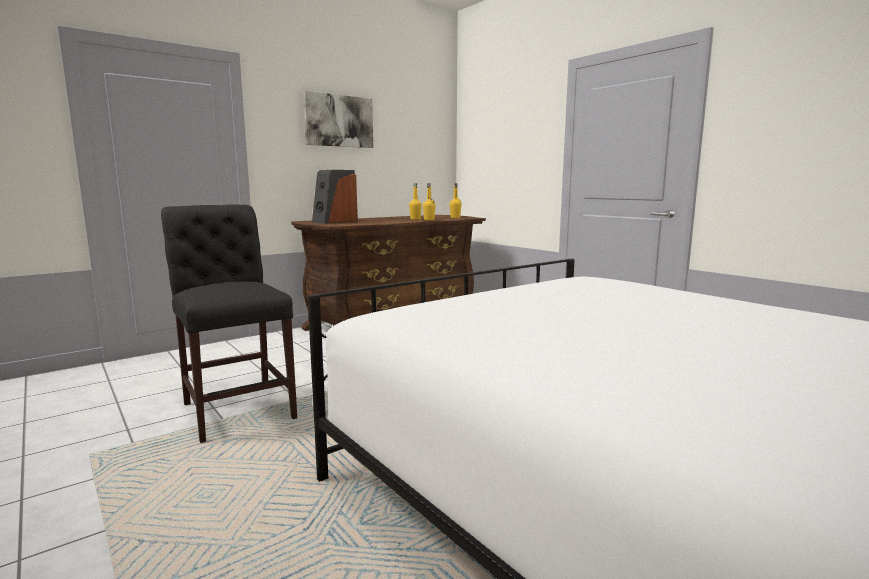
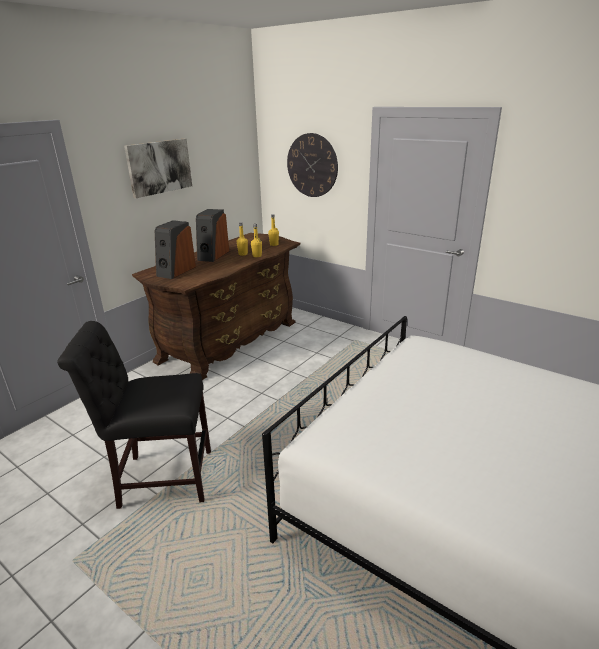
camera: 15 degrees left, 15 degrees up
black chair [161,204,297,443] -> black chair turned 45 degrees counterclockwise [57,321,211,509]
none -> speaker [196,209,229,262]
none -> wall clock [287,133,338,197]

